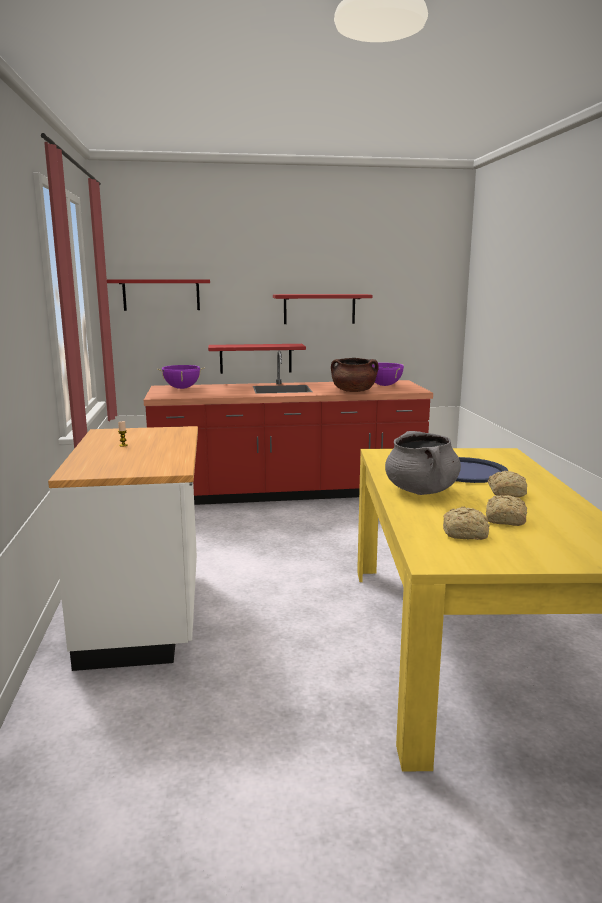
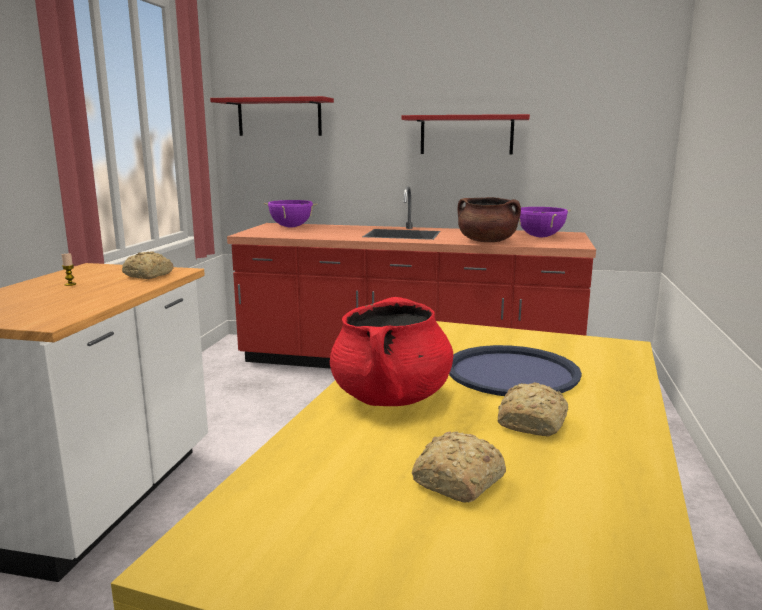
camera: 20 degrees right, 0 degrees up
red shelf [208,344,306,374] -> none
grey cooking pot [385,431,461,495] -> red cooking pot [330,297,453,406]
bread [443,506,490,540] -> bread moved to [122,251,174,279]

